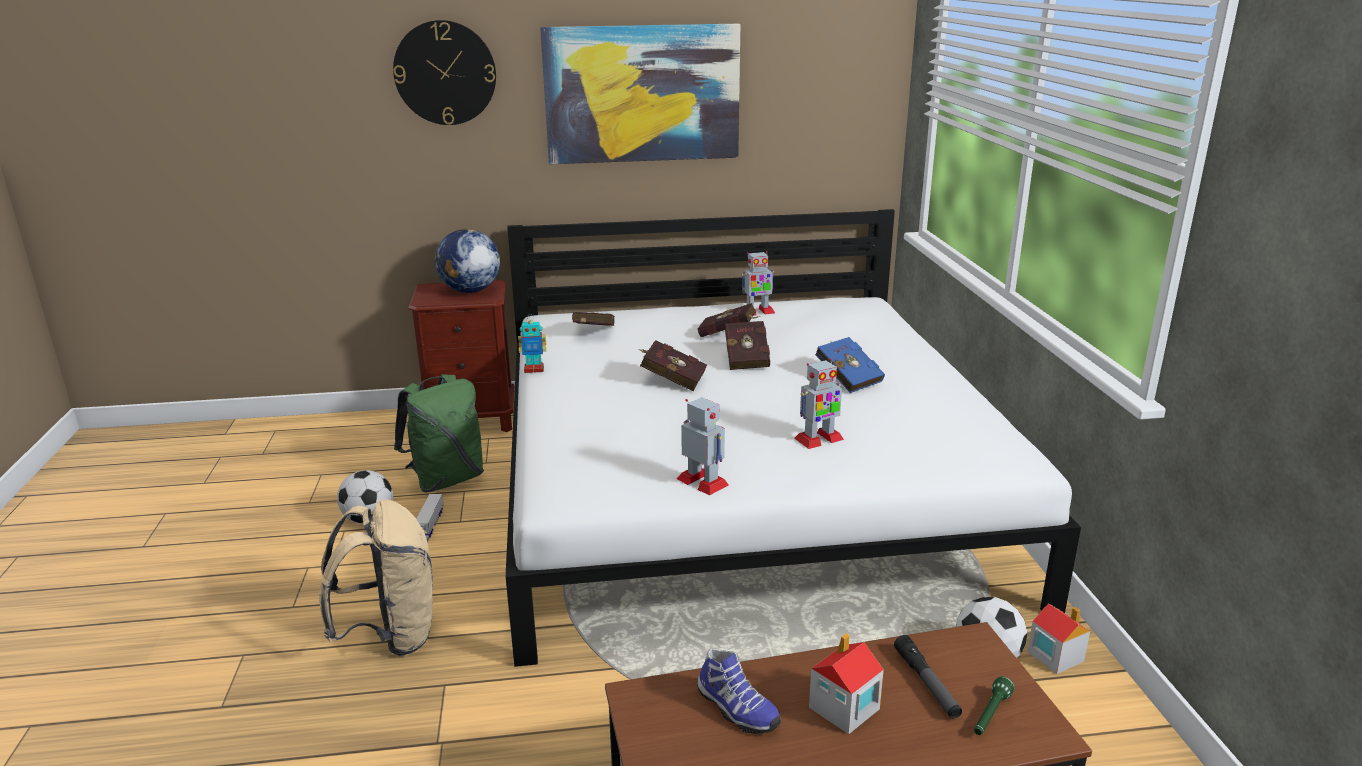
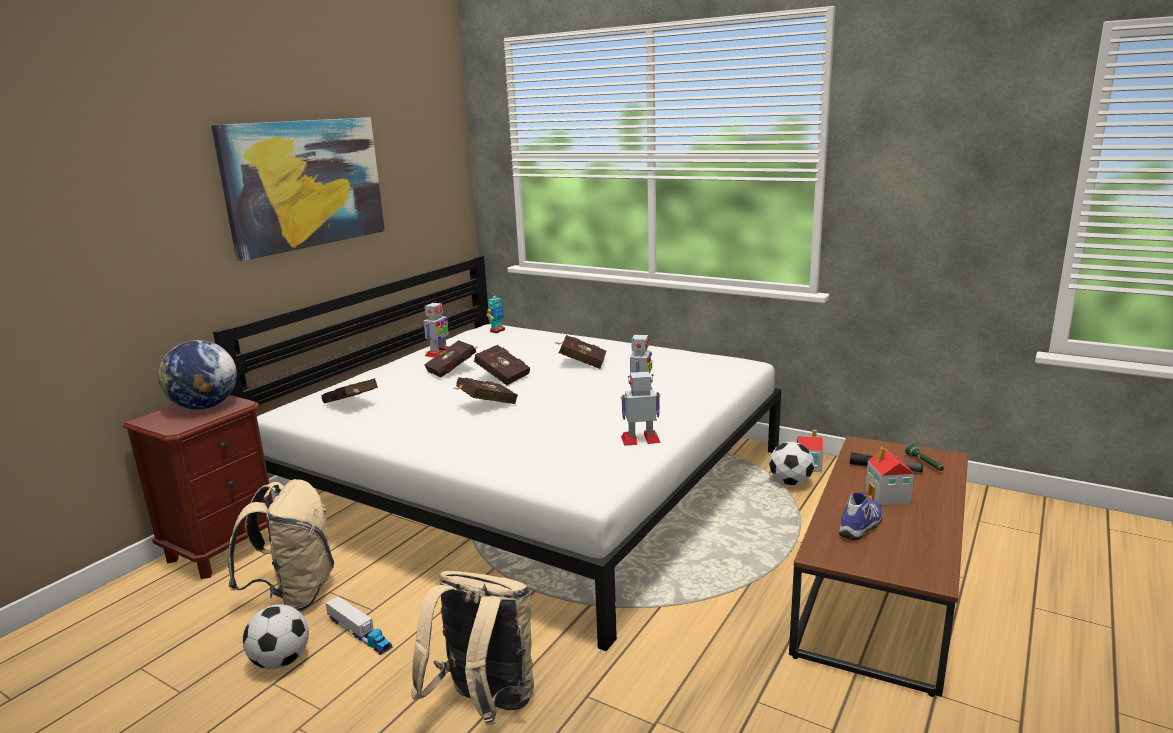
camera: 50 degrees left, 5 degrees down
wall clock [393,20,496,125] -> none
green backpack [394,374,484,492] -> beige backpack [228,479,334,611]
toy robot [518,314,546,373] -> toy robot moved to [487,292,505,333]
shoe [697,649,781,734] -> shoe turned 45 degrees counterclockwise [839,492,882,540]
blue book [815,337,885,393] -> red book [555,335,606,369]

